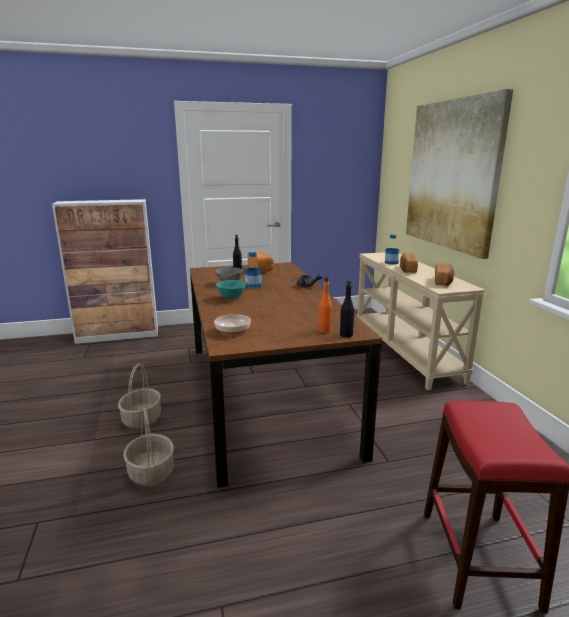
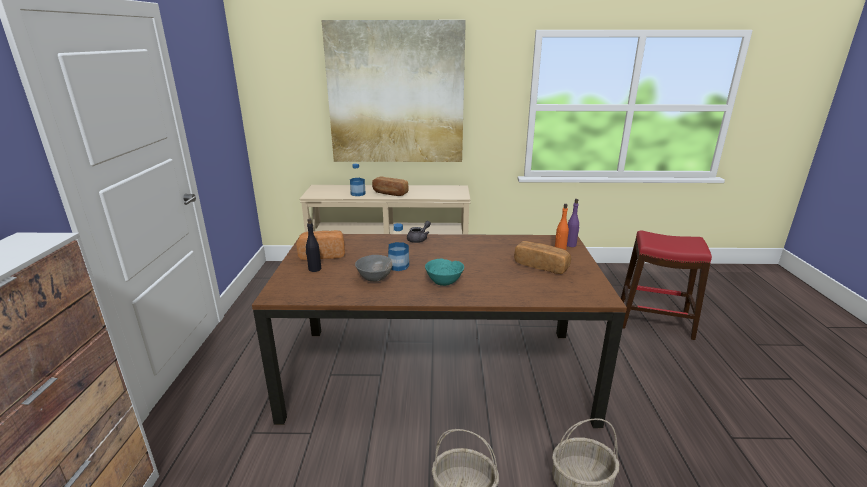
camera: 75 degrees left, 5 degrees up
bowl [214,314,251,335] -> none
black bottle [340,280,354,337] -> purple bottle [567,199,579,247]
bread [435,263,454,286] -> bread moved to [514,241,571,274]

